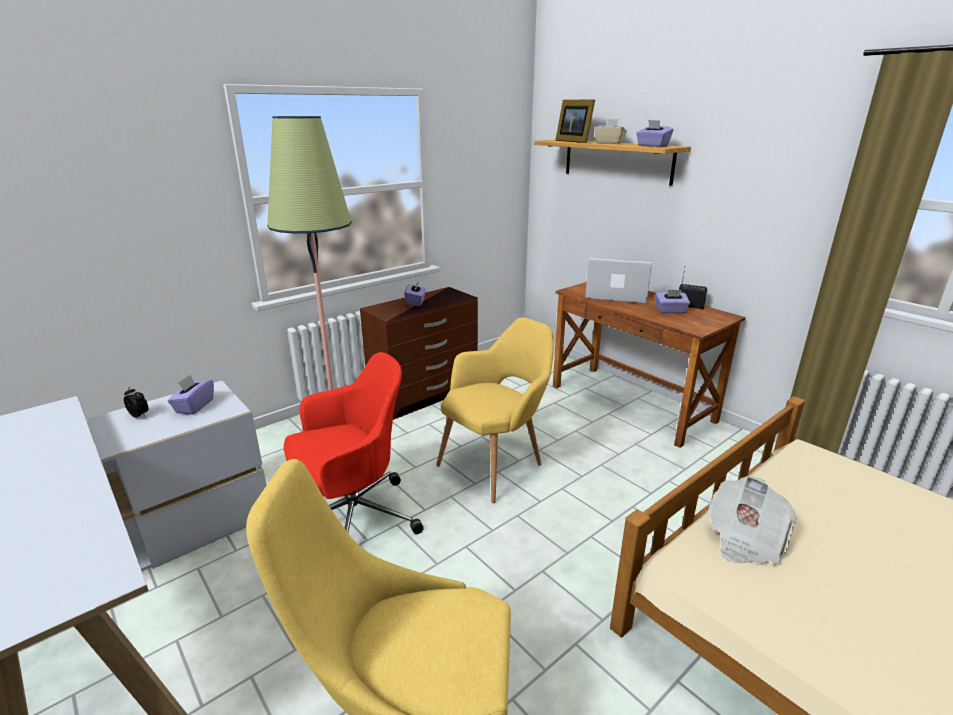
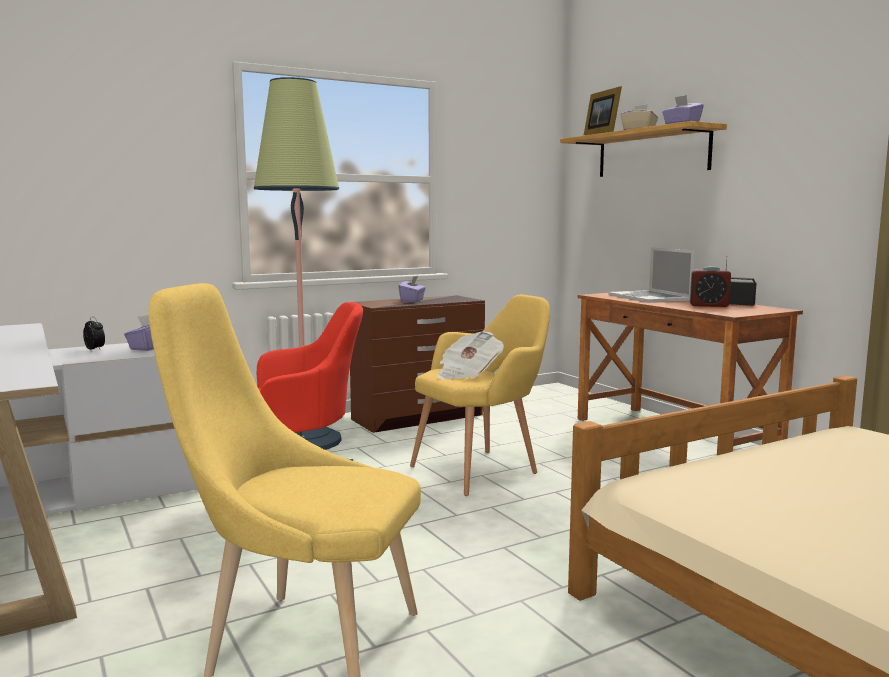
camera: 10 degrees right, 15 degrees down
laptop [585,258,652,303] -> laptop turned 135 degrees counterclockwise [608,247,695,303]
purple tissue box [655,289,690,313] -> alarm clock [690,266,731,307]
newspaper [707,476,797,564] -> newspaper moved to [437,331,504,380]

